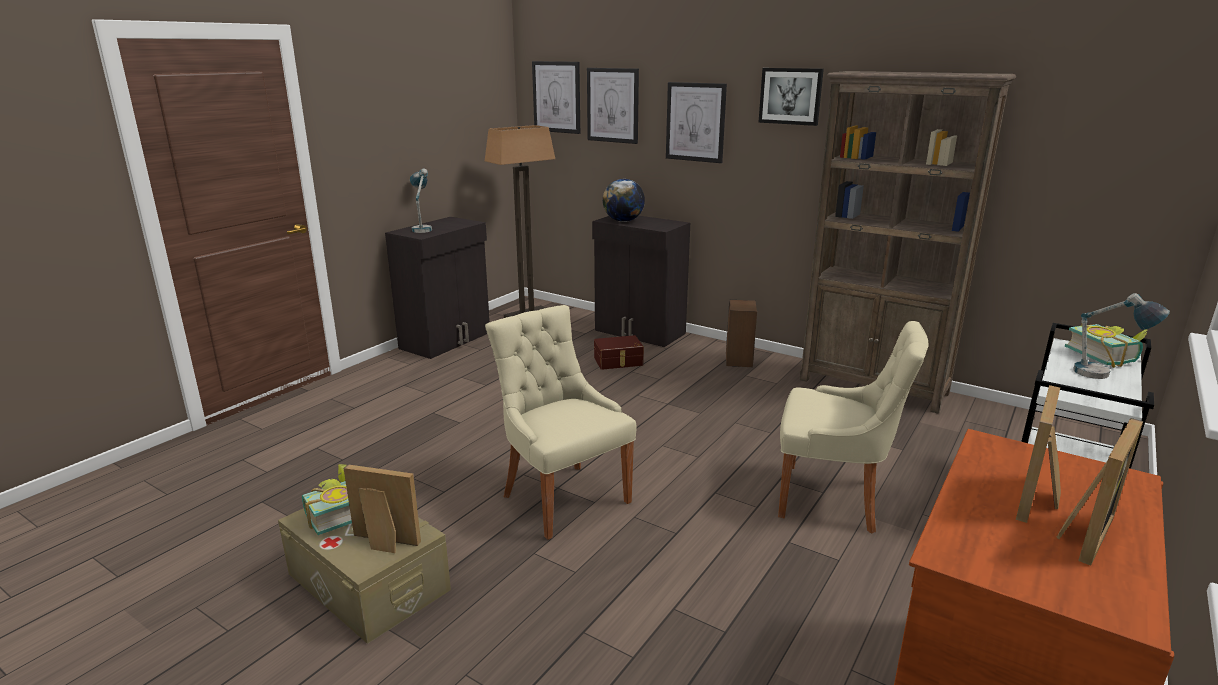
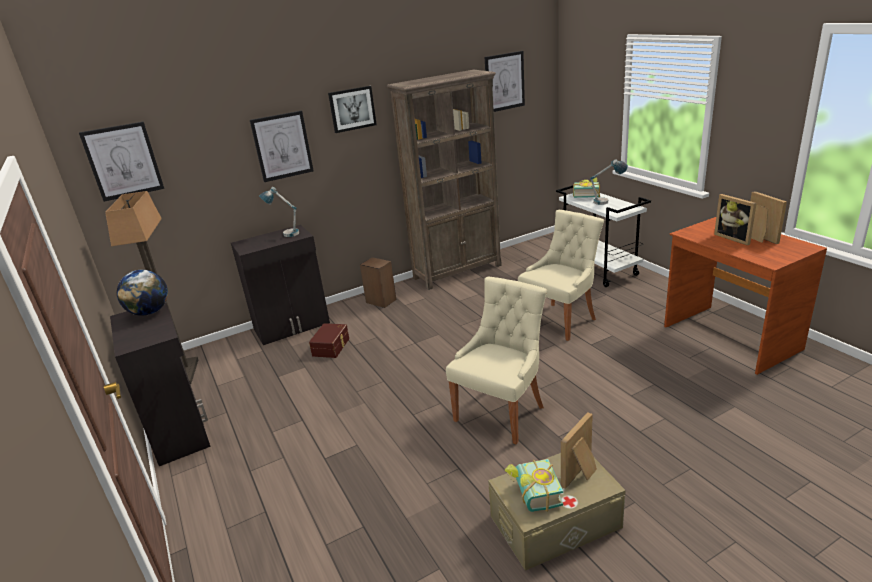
camera: 60 degrees left, 5 degrees up
table lamp [410,168,432,233] -> table lamp moved to [259,187,299,237]
beige chair [485,305,637,540] -> beige chair turned 135 degrees clockwise [446,277,547,444]
picture [587,68,639,144] -> picture moved to [485,51,525,112]
globe [603,179,645,222] -> globe moved to [117,270,168,316]

